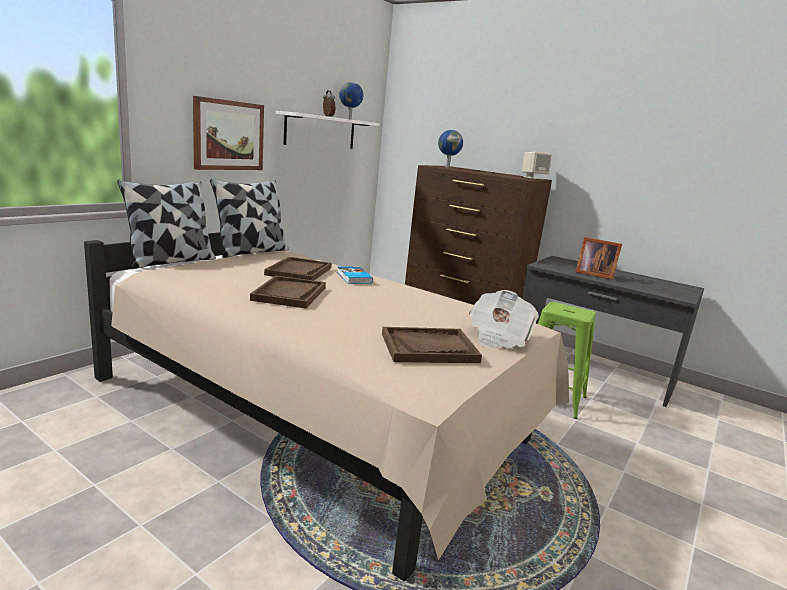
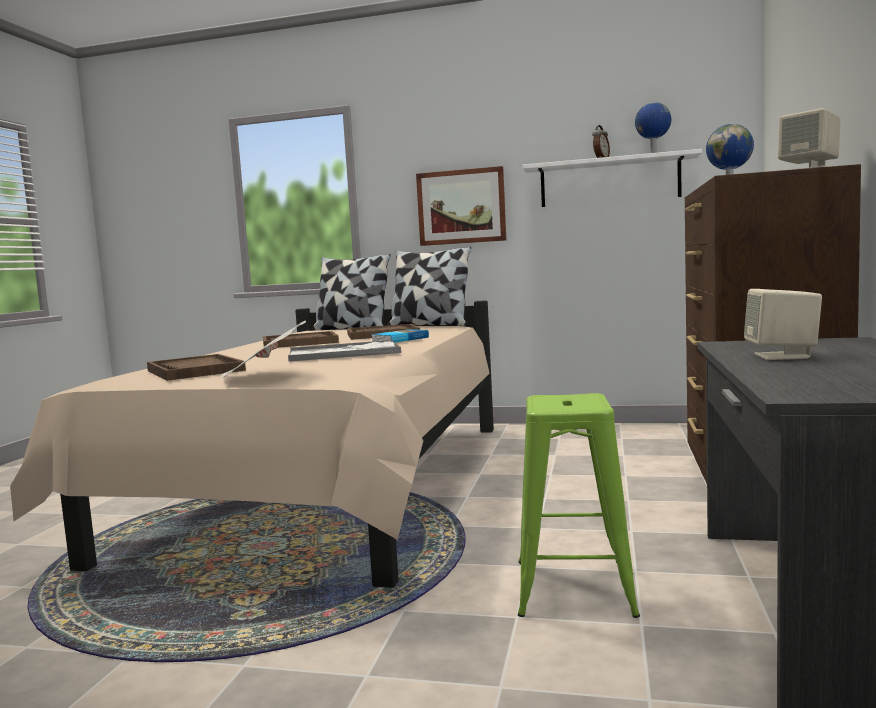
camera: 70 degrees right, 10 degrees down
picture frame [575,237,622,280] -> beige speaker [744,289,822,360]
none -> tray [288,340,401,362]

